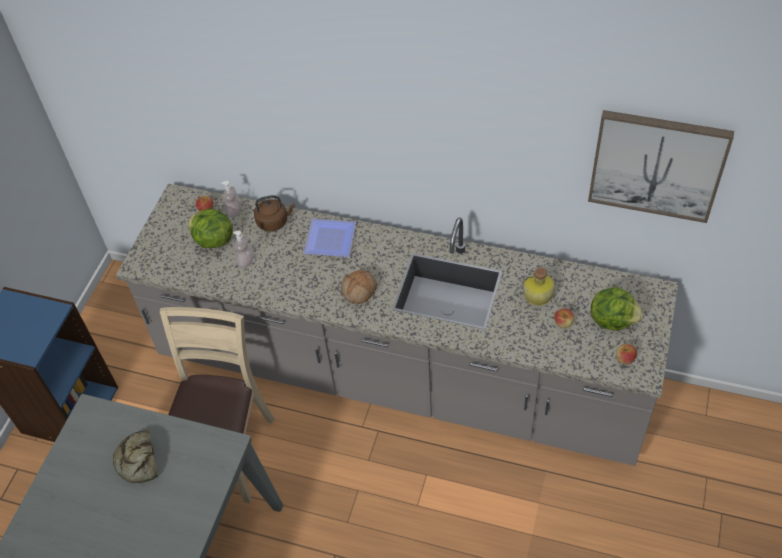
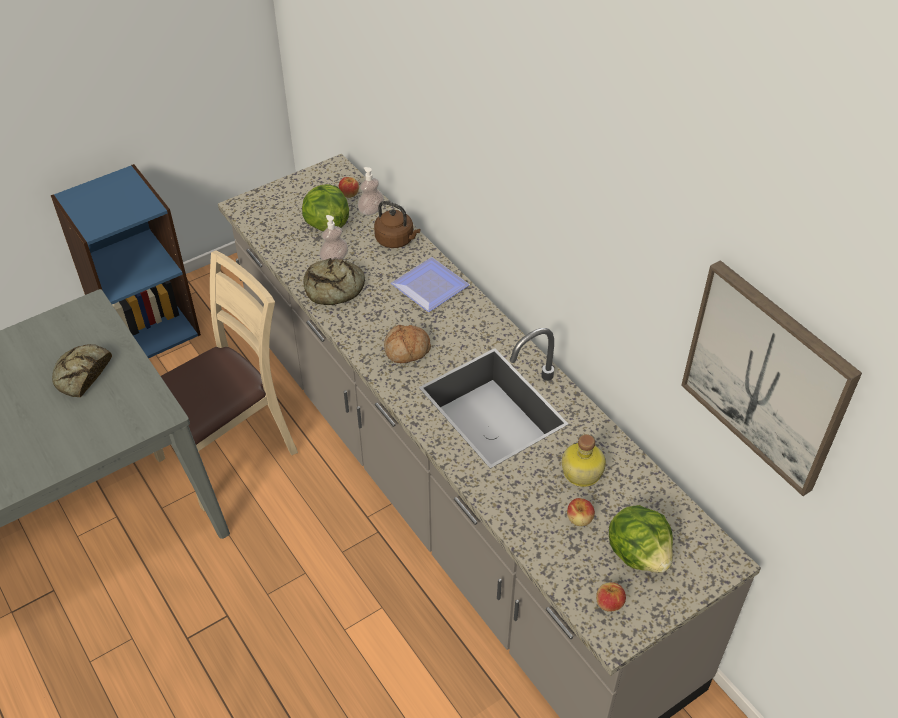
camera: 35 degrees right, 5 degrees down
none -> bread [303,258,365,305]

